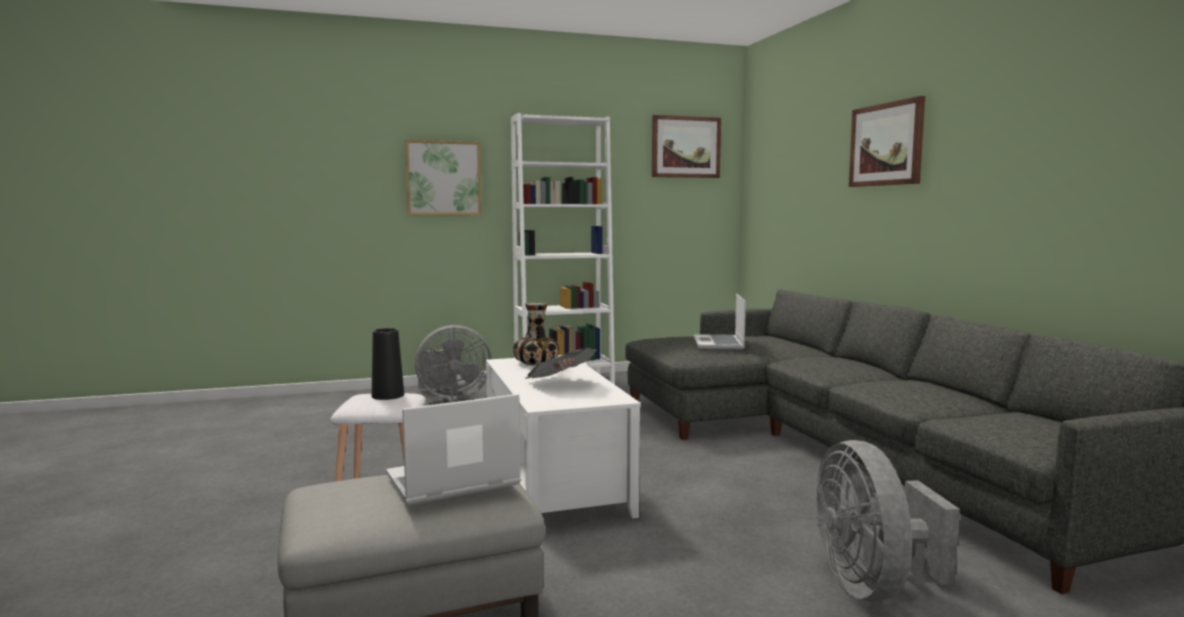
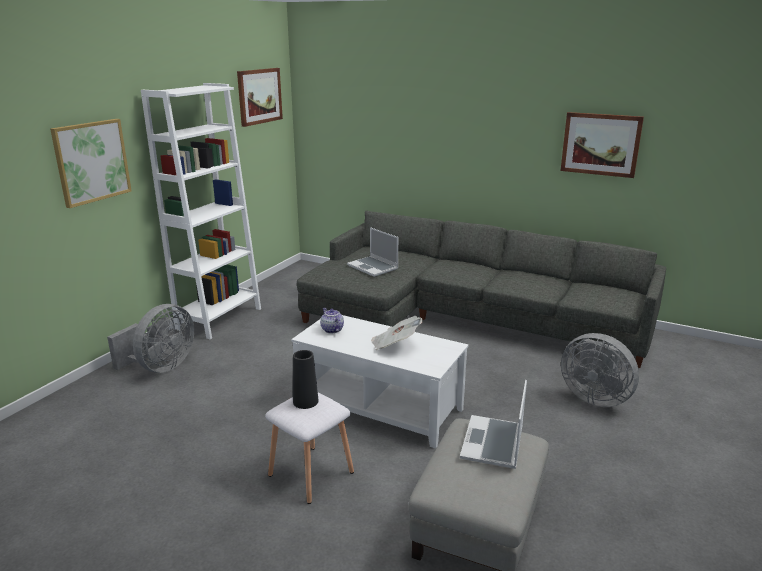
camera: 45 degrees left, 15 degrees up
vase [513,302,559,365] -> teapot [320,308,344,333]
picture [849,96,925,187] -> picture moved to [561,112,644,178]

